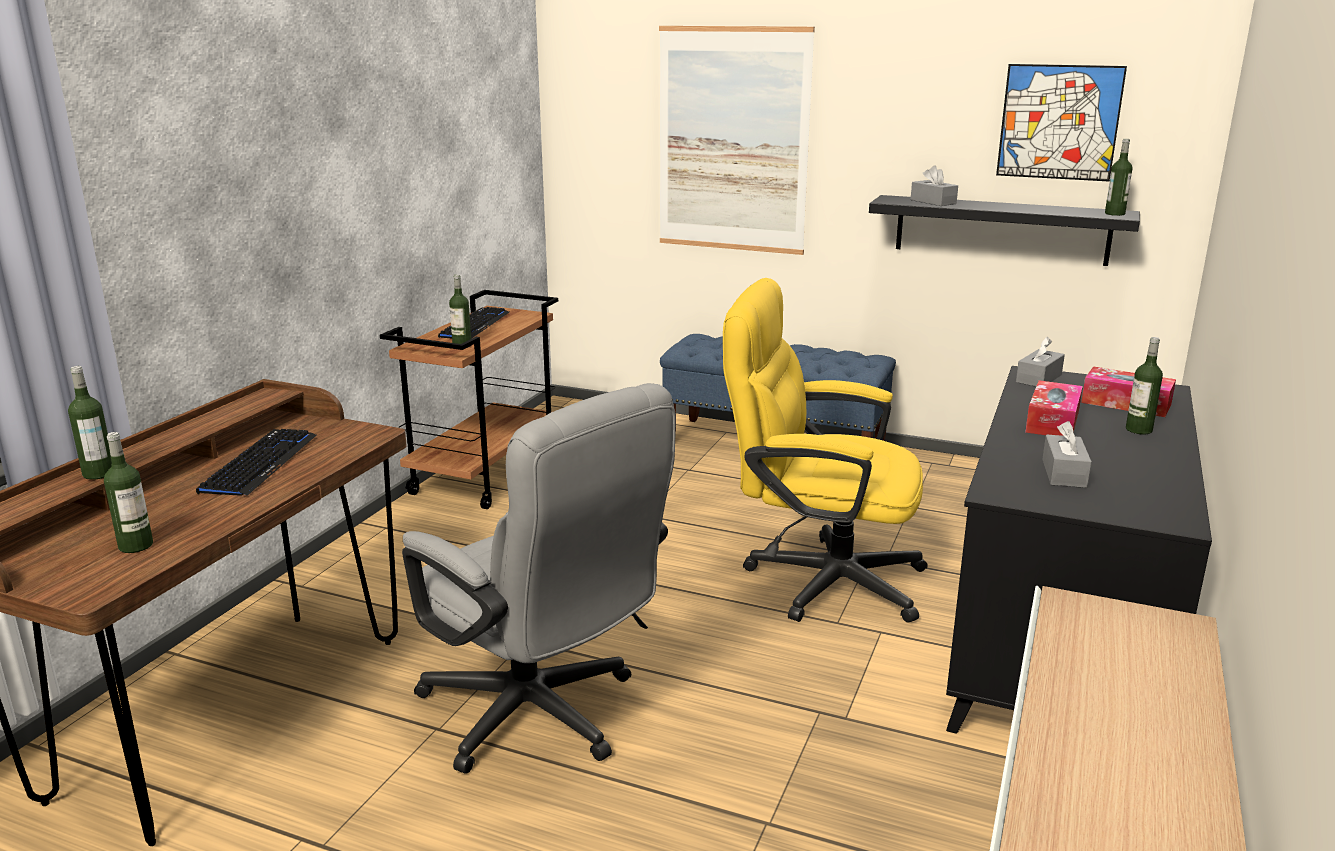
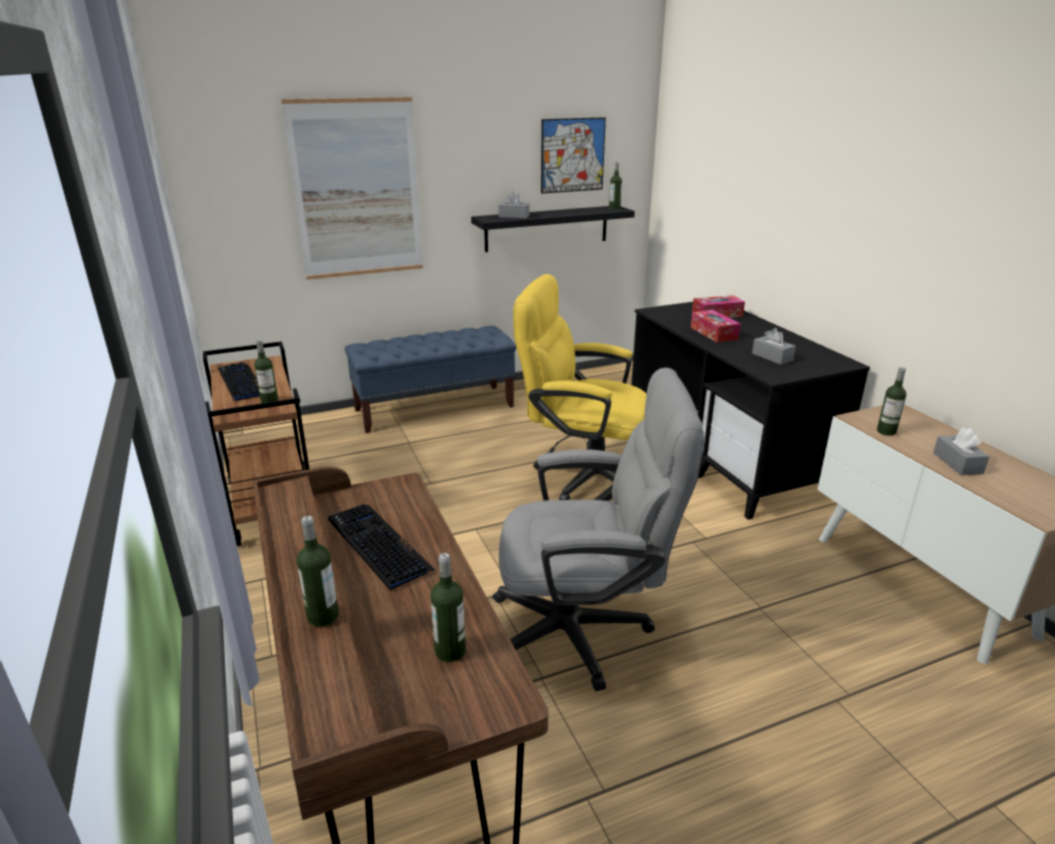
camera: 45 degrees left, 5 degrees up
yellow office chair [723,278,928,623] -> yellow office chair turned 45 degrees clockwise [513,274,647,500]
grey tissue box [1016,337,1065,387] -> grey tissue box moved to [933,428,989,475]
bottle [1126,337,1163,435] -> bottle moved to [877,367,906,436]

